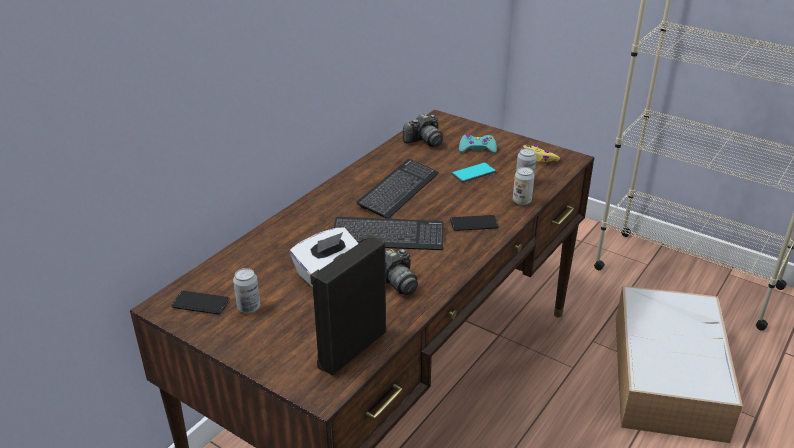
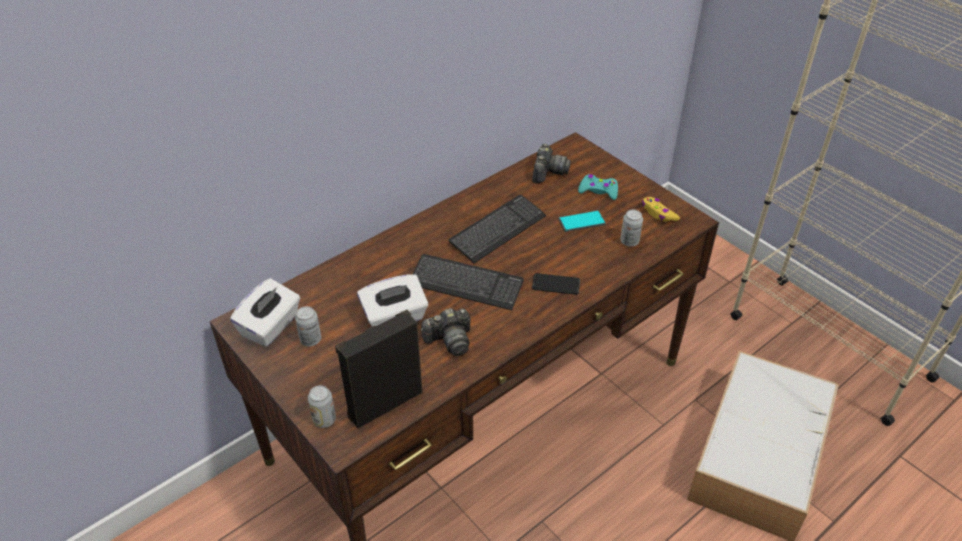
camera: 15 degrees right, 10 degrees up
phone [171,291,230,314] -> white tissue box [230,278,300,347]
camera [403,114,443,147] -> camera turned 60 degrees counterclockwise [532,144,571,183]
can [513,167,535,205] -> can moved to [308,385,336,428]

